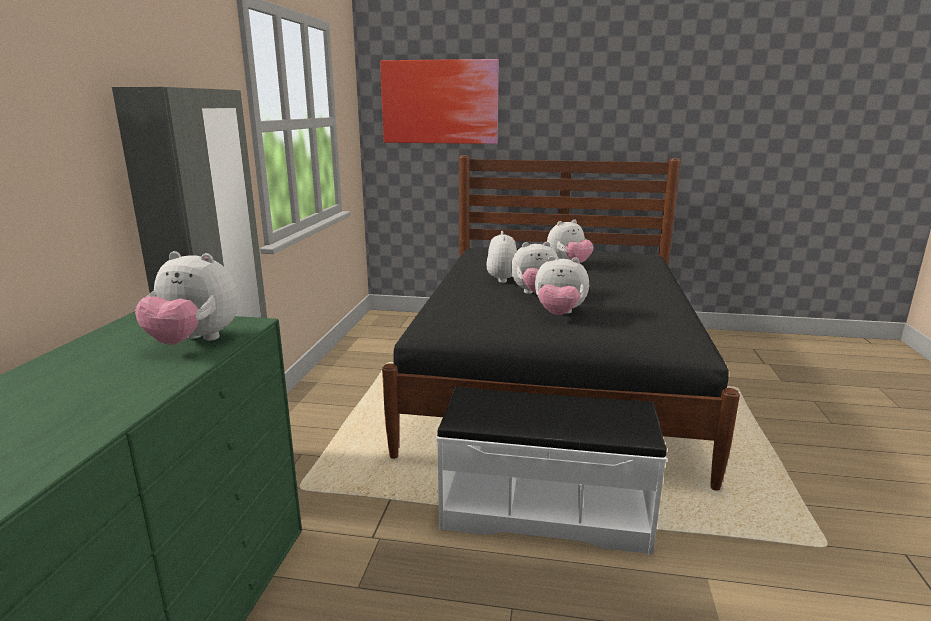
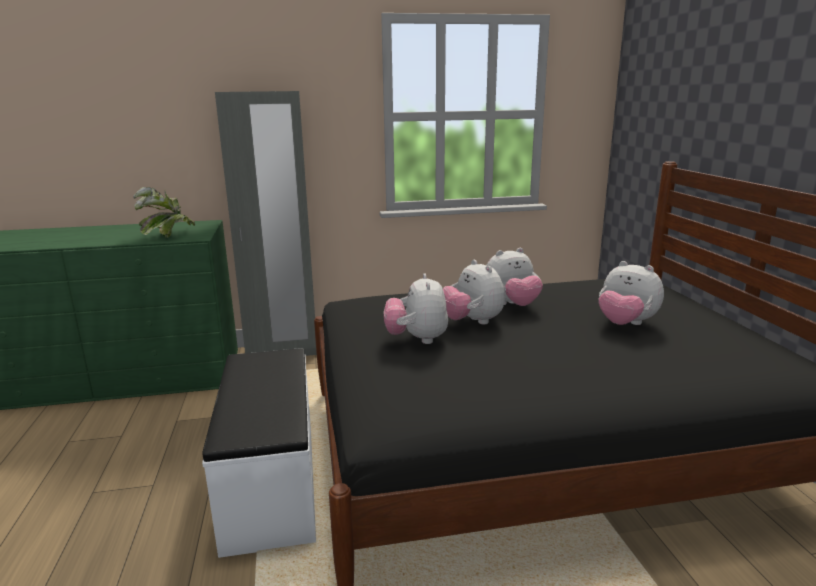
camera: 70 degrees right, 0 degrees up
plush toy [135,251,239,345] -> potted plant [133,187,195,238]
picture [380,59,499,144] -> none

